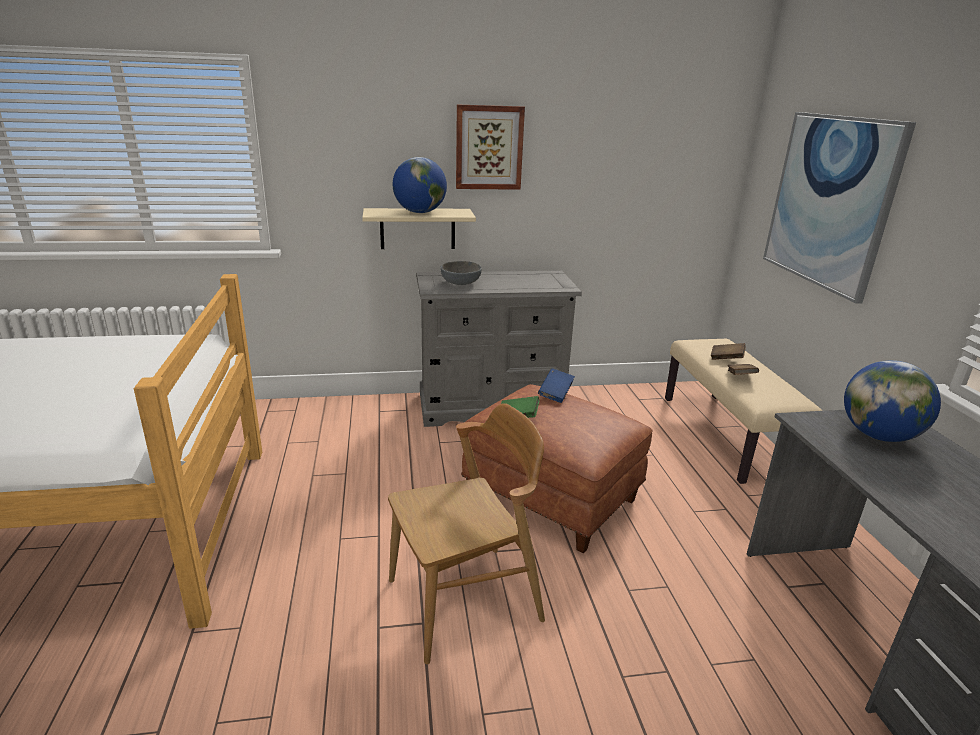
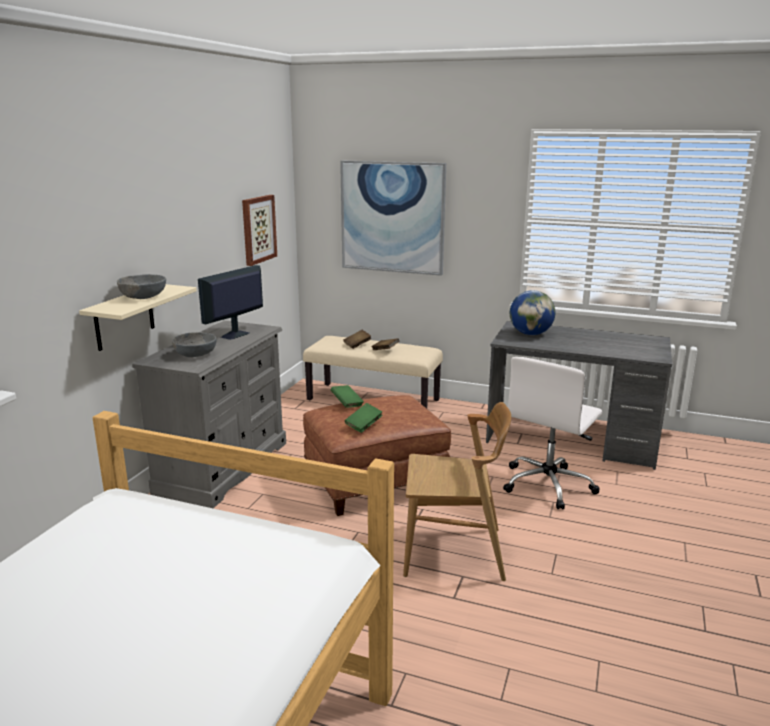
camera: 60 degrees left, 5 degrees down
brown chair [388,403,545,664] -> brown chair turned 90 degrees clockwise [403,402,511,581]
globe [393,157,447,213] -> grey bowl [117,274,166,299]
picture [456,105,525,190] -> picture moved to [242,195,277,266]
blue book [538,369,575,403] -> green book [331,385,364,408]
none -> monitor [198,265,263,340]
none -> white office chair [503,357,602,509]

